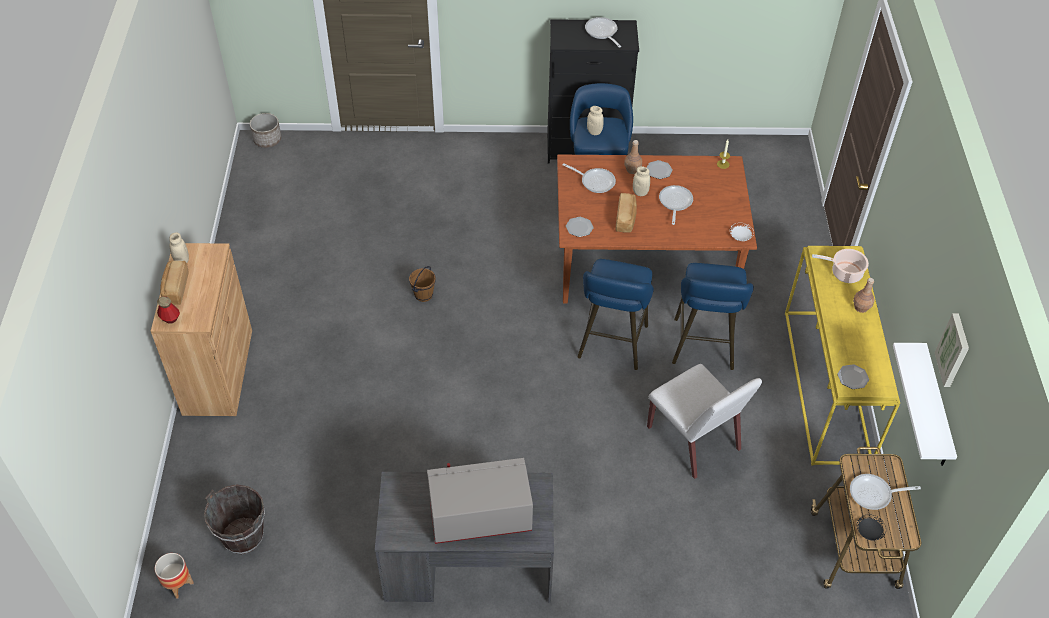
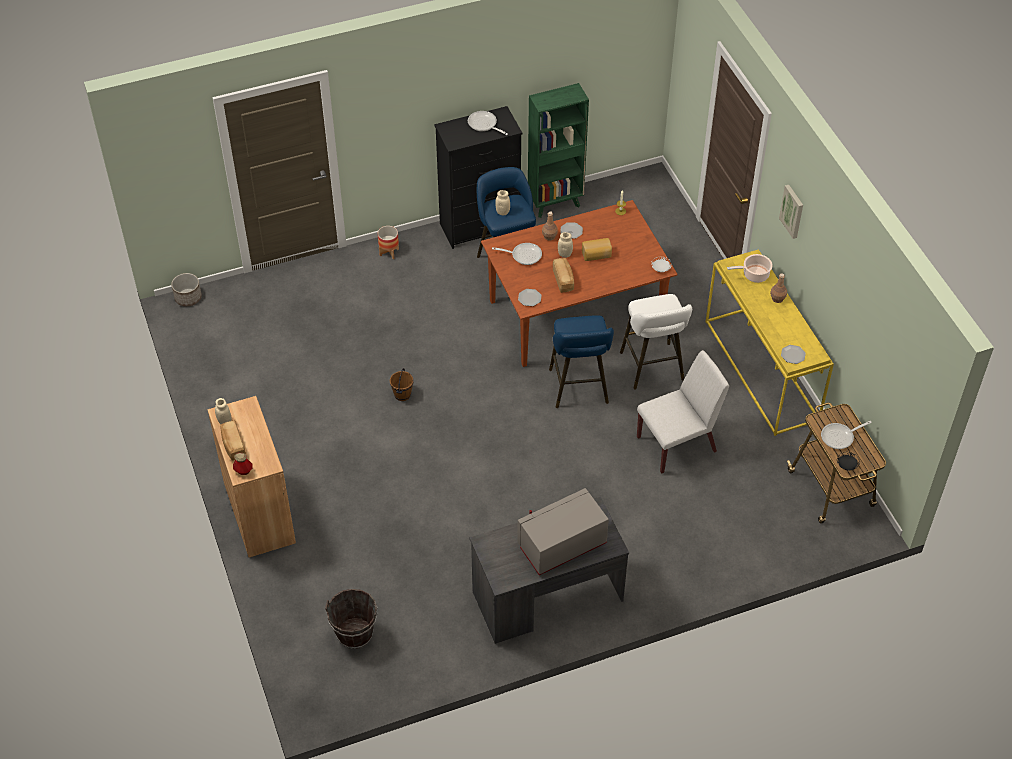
camera: 20 degrees left, 0 degrees up
planter [155,553,193,599] -> planter moved to [378,226,399,259]
white chair [647,364,762,479] -> white chair turned 60 degrees counterclockwise [637,350,729,474]
frying pan [659,185,693,225] -> bread [582,238,612,261]
blue stool [672,263,754,370] -> white stool [620,294,692,390]
white shelf [893,343,957,466] -> none
picture [935,313,969,387] -> picture moved to [779,185,803,239]
none -> green bookcase [528,83,589,218]

